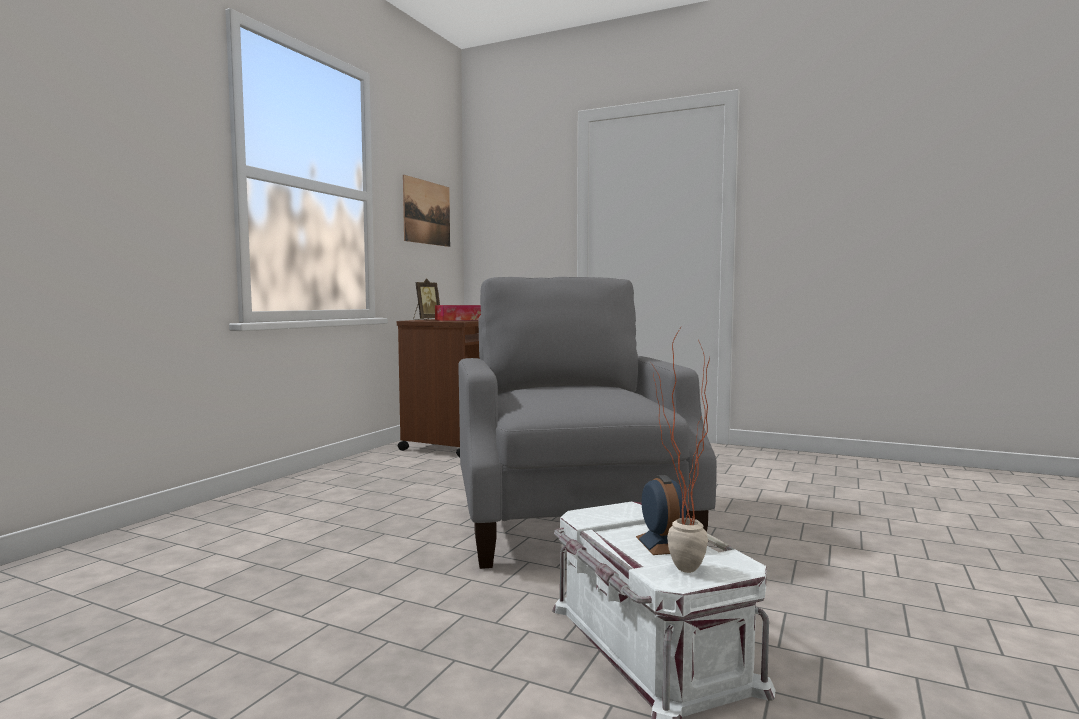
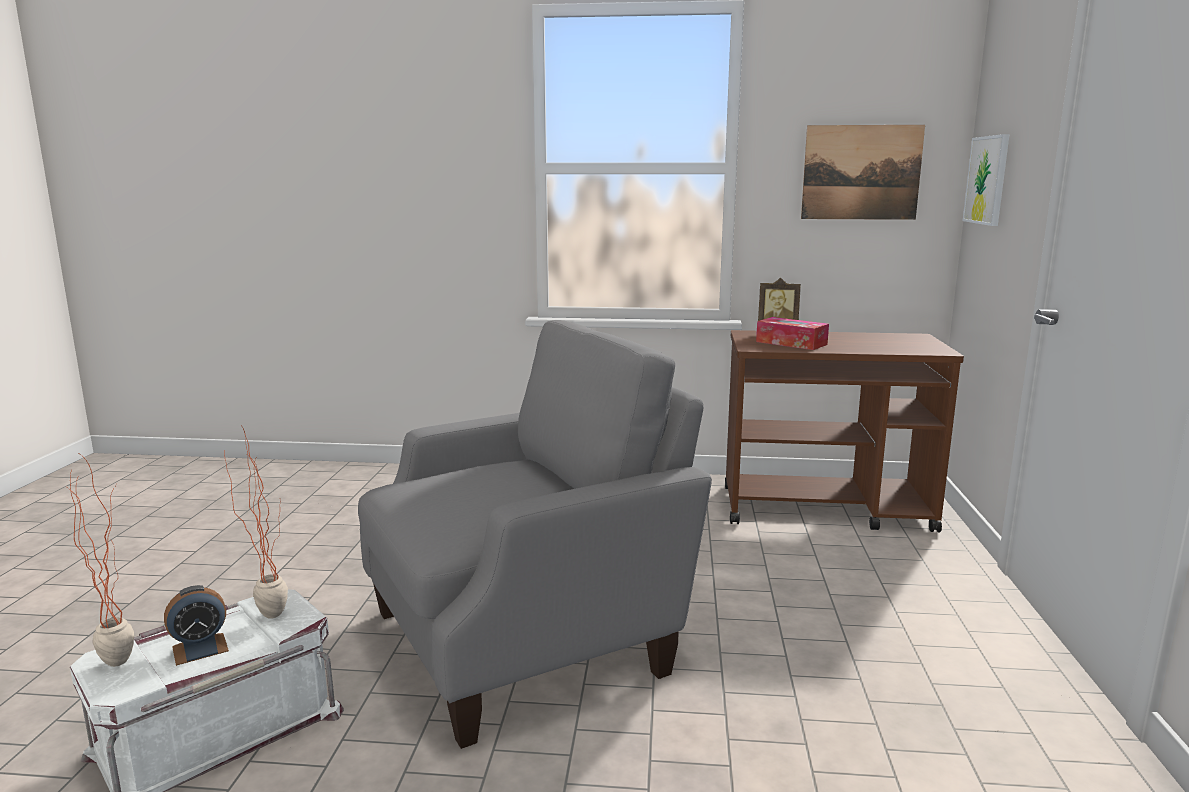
camera: 70 degrees right, 10 degrees up
none -> potted plant [224,427,288,619]
none -> picture [963,134,1010,226]

